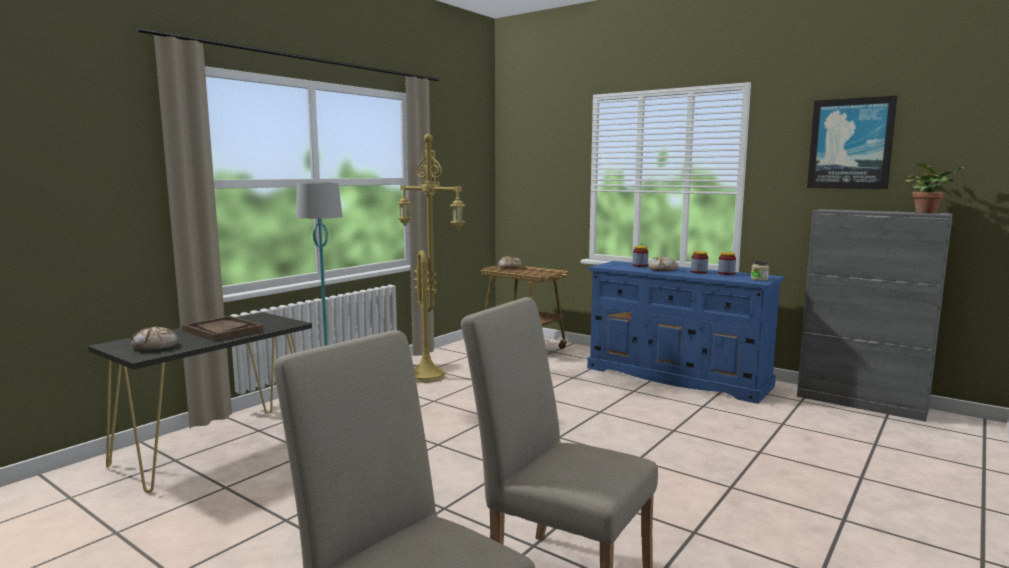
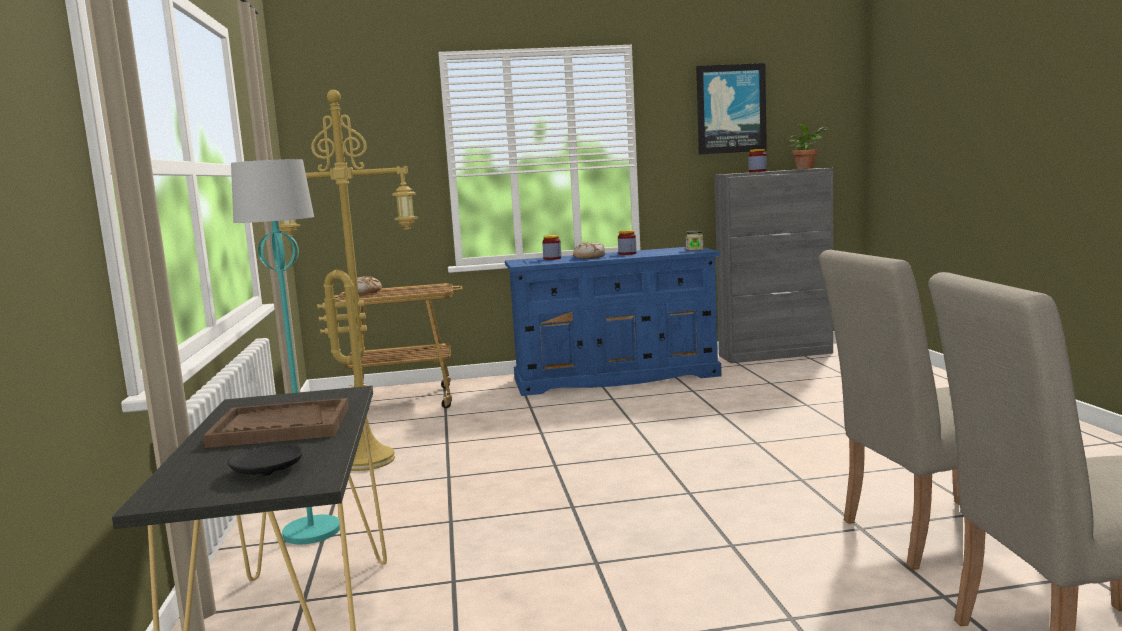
camera: 45 degrees left, 0 degrees up
bread [131,326,178,351] -> black plate [228,444,303,477]
jar [718,252,736,275] -> jar moved to [748,149,767,172]

